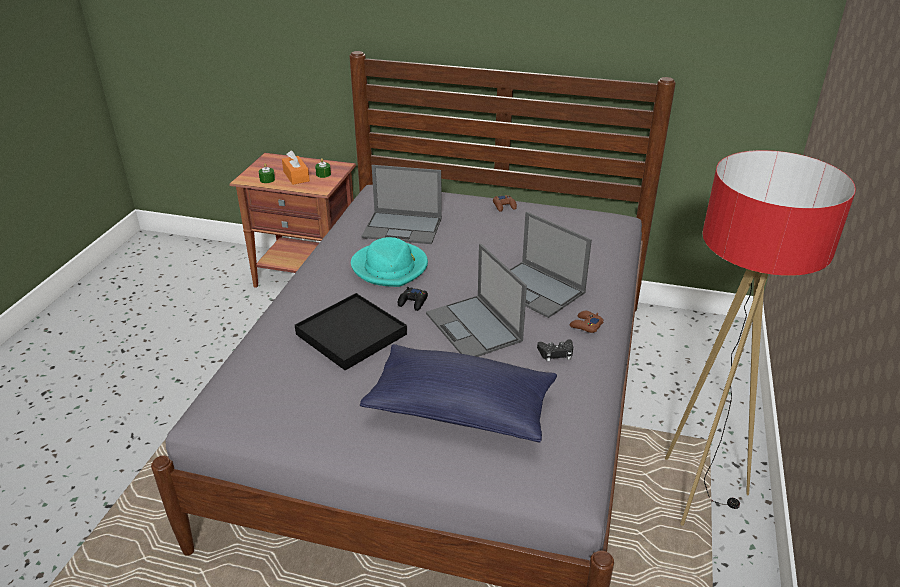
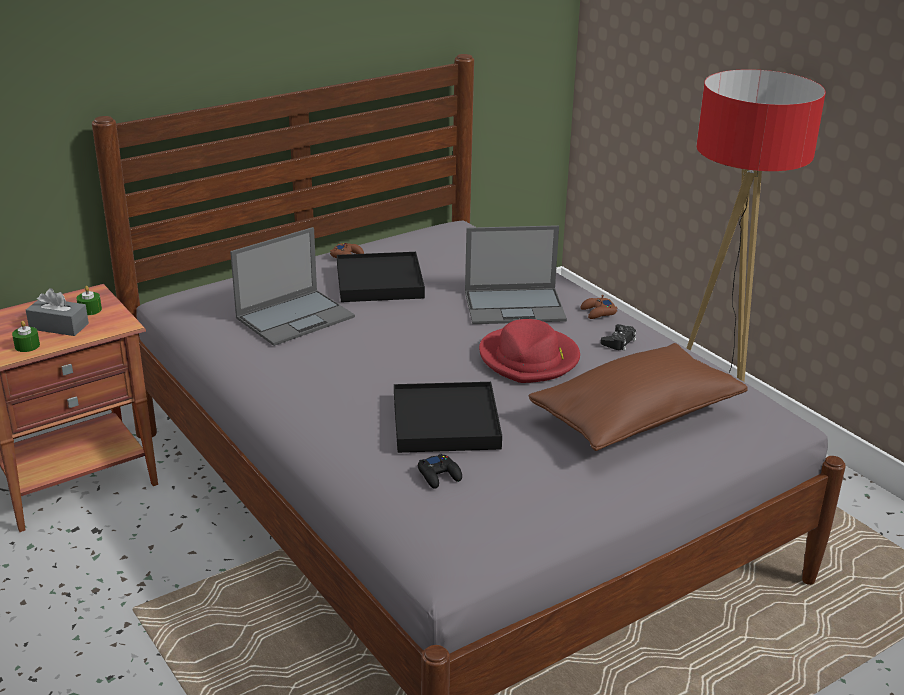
camera: 50 degrees left, 5 degrees down
orange tissue box [282,150,310,185] -> grey tissue box [26,288,89,336]
turquoise hat [351,237,428,287] -> none
blue pillow [360,344,557,443] -> brown pillow [528,343,748,451]
black game controller [398,287,428,311] -> black game controller moved to [418,454,462,489]
laptop [426,244,527,357] -> red hat [479,319,580,383]
none -> black tray [337,252,425,302]

